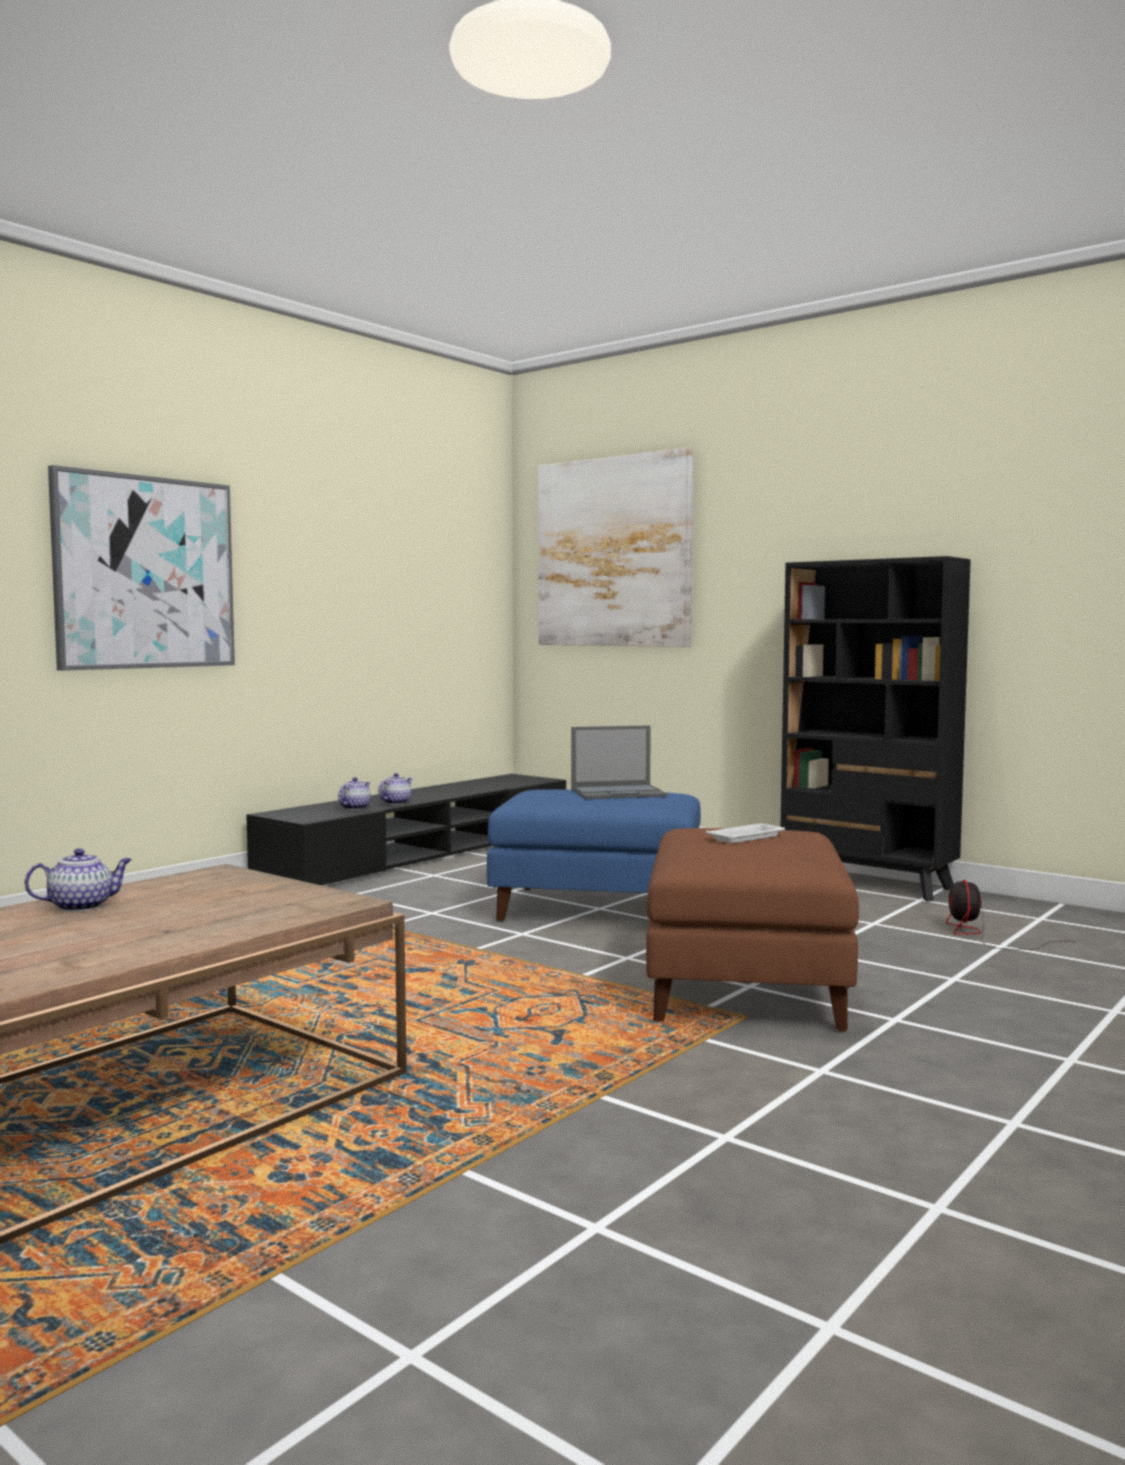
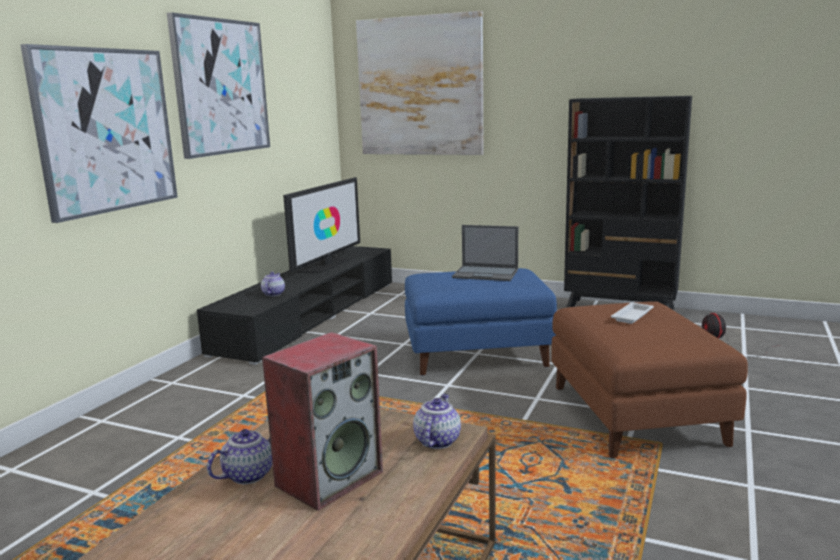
camera: 15 degrees left, 10 degrees up
teapot [378,773,413,805] -> teapot moved to [413,394,461,449]
laptop [571,725,667,799] -> laptop turned 45 degrees clockwise [452,225,518,281]
none -> picture [167,12,270,159]
none -> speaker [262,332,383,511]
none -> television [283,177,360,273]

